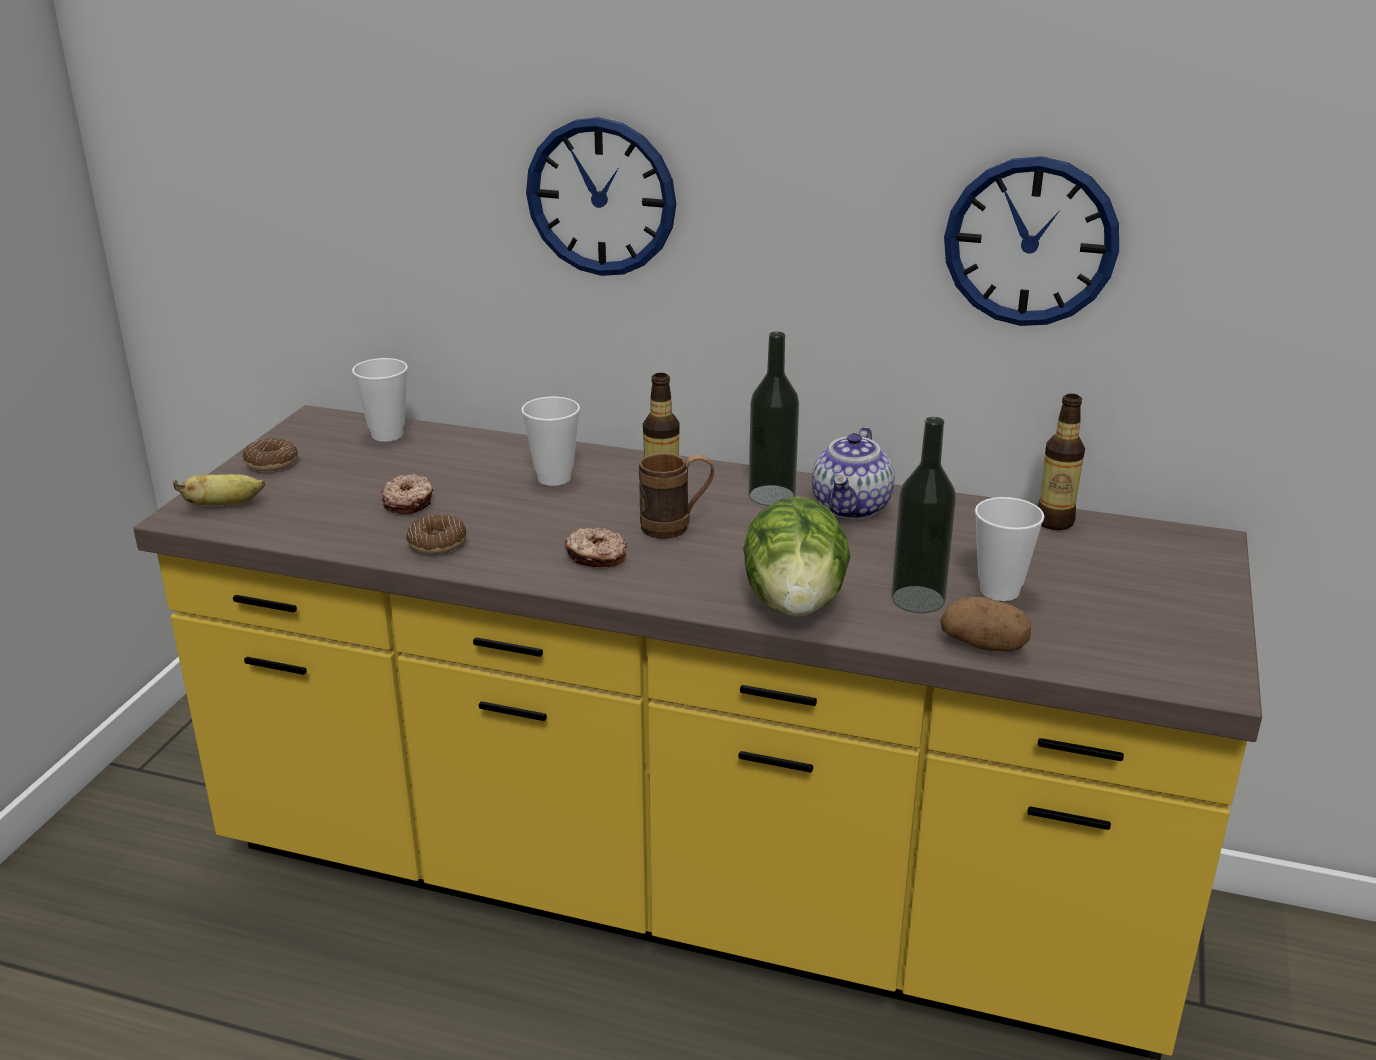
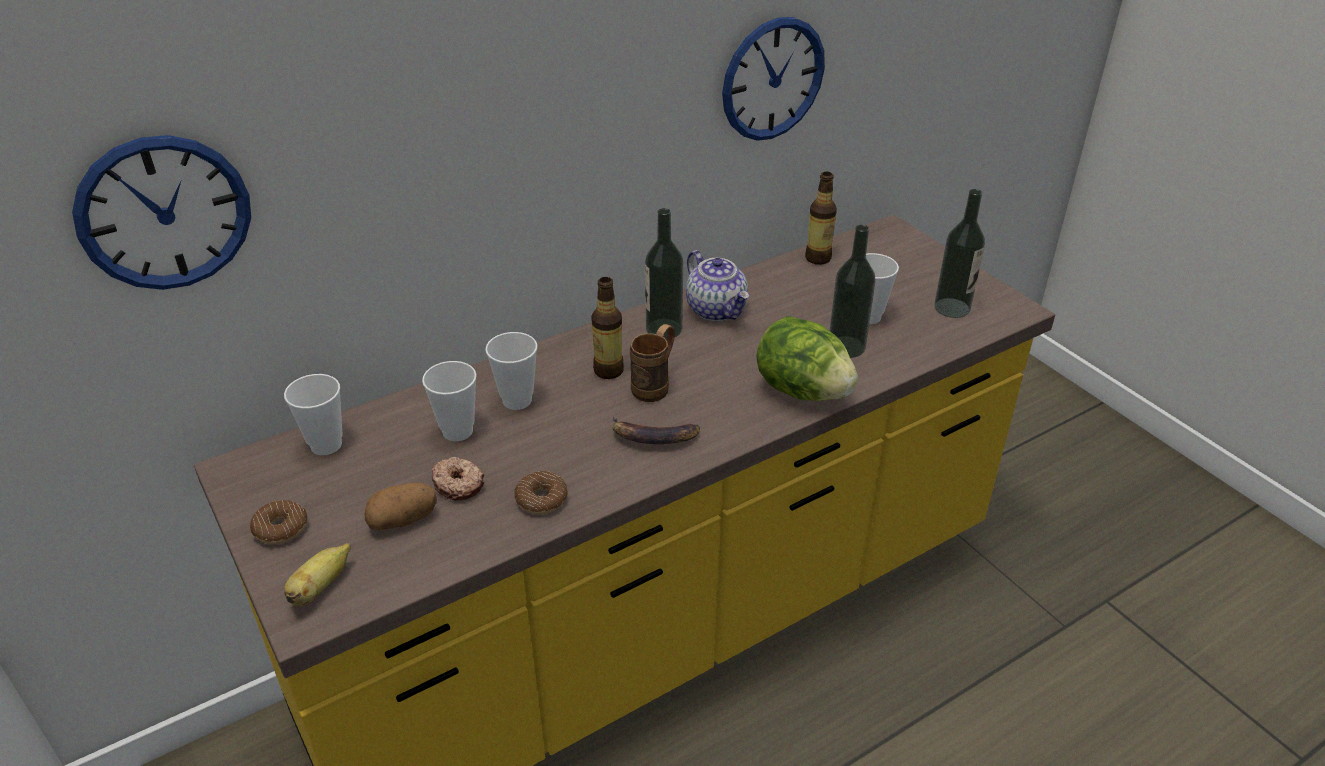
camera: 50 degrees left, 10 degrees up
wall clock [526,117,676,276] -> wall clock moved to [72,135,251,290]
donut [564,527,627,568] -> banana [613,417,700,444]
potato [940,597,1031,652] -> potato moved to [365,482,437,530]
none -> cup [422,361,477,441]
none -> bottle [934,189,985,318]

